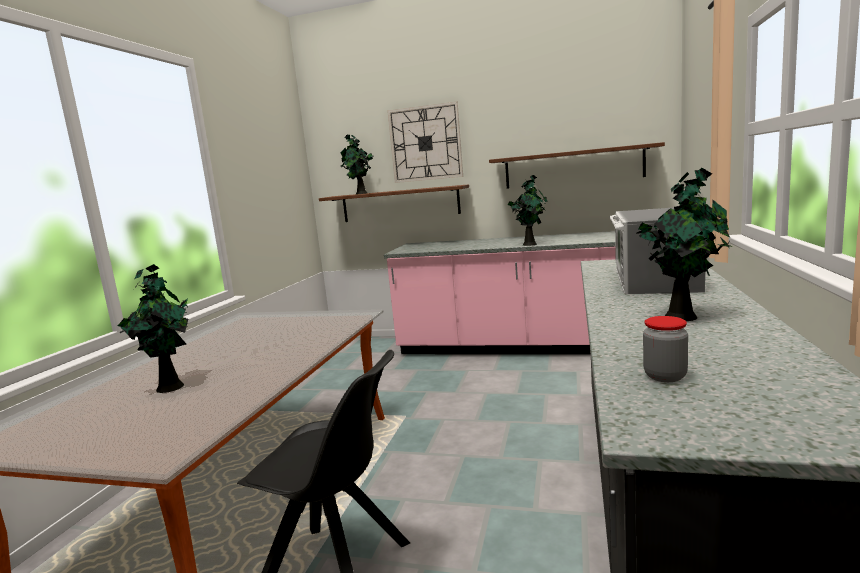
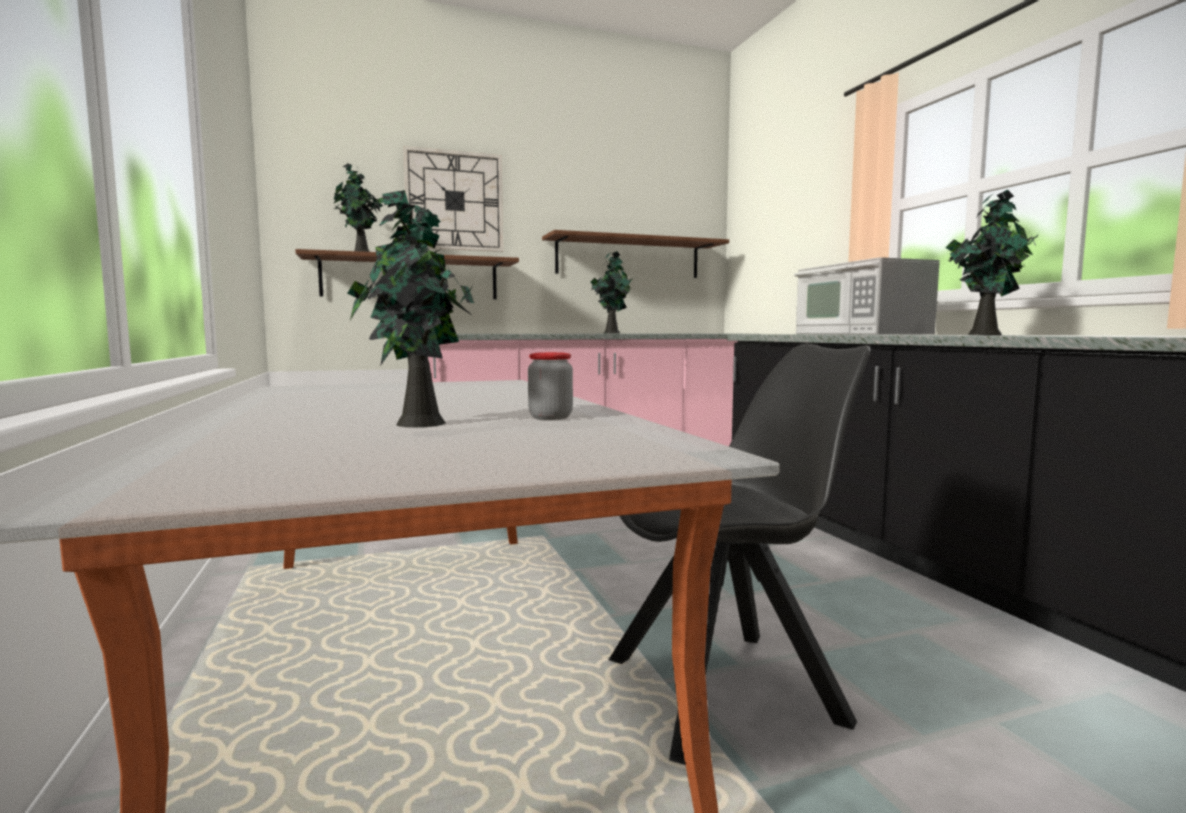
camera: 35 degrees left, 5 degrees down
jar [643,316,688,382] -> jar moved to [528,352,573,420]

